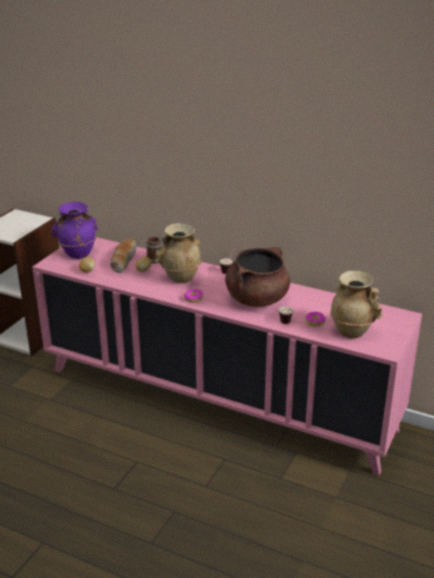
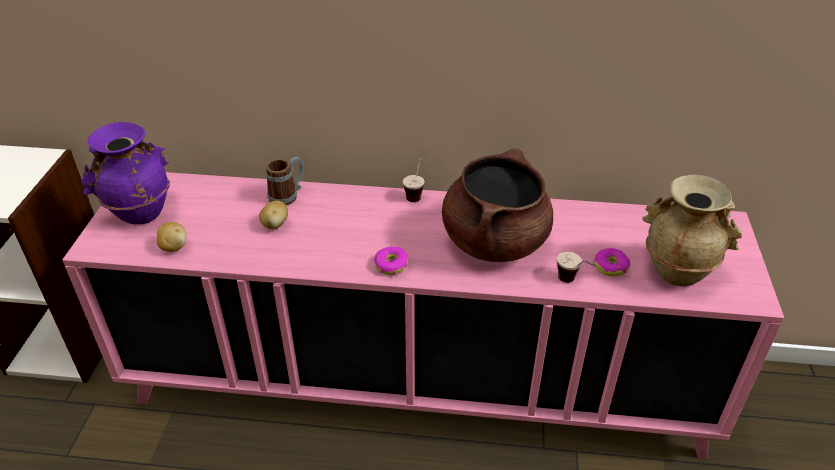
camera: 20 degrees left, 10 degrees up
bread [110,239,136,273] -> none
beige vase [155,223,201,283] -> none

